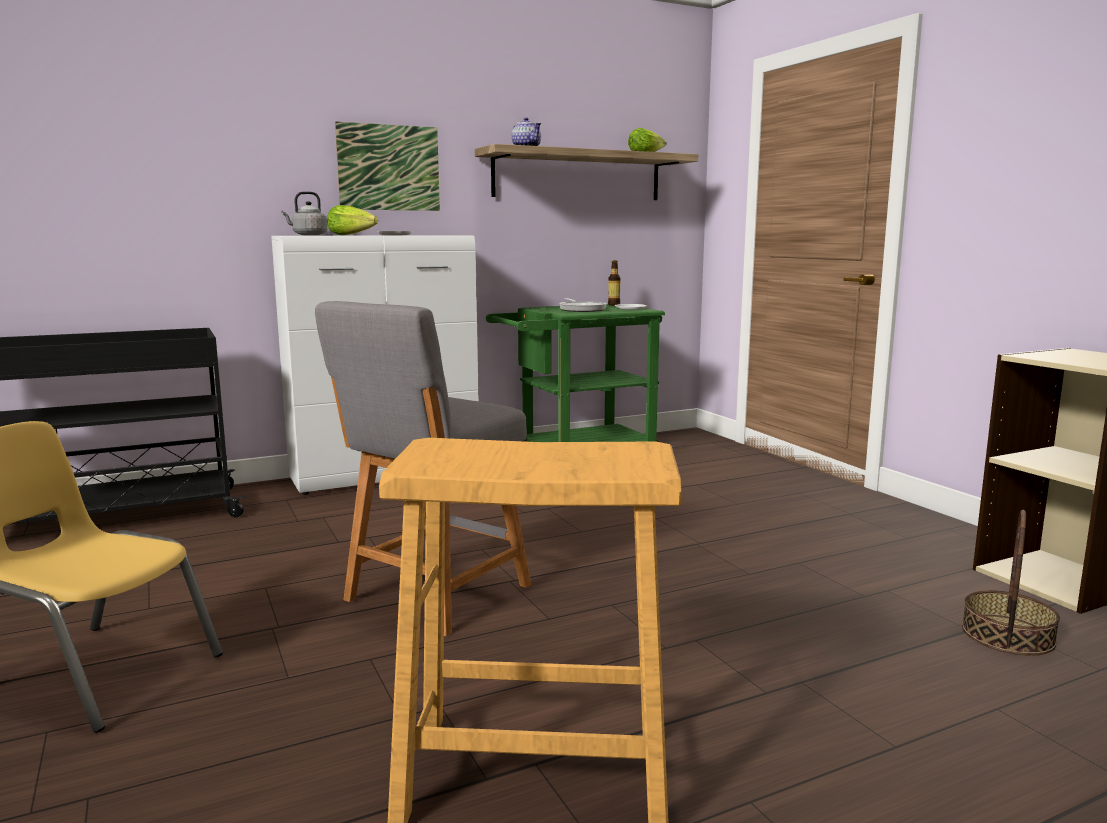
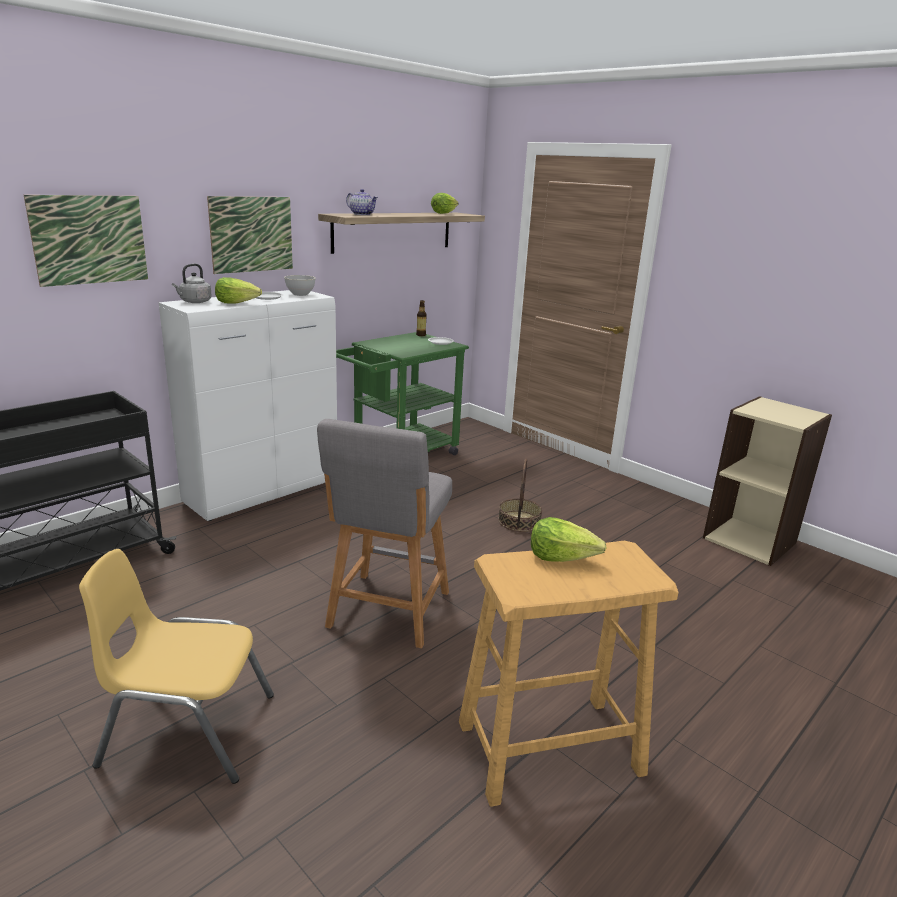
camera: 20 degrees left, 10 degrees up
frying pan [559,298,607,312] -> none
basket [962,510,1060,656] -> basket moved to [498,458,542,532]
none -> picture [24,195,148,287]
none -> grey bowl [284,275,316,296]
none -> lettuce [531,517,606,562]

